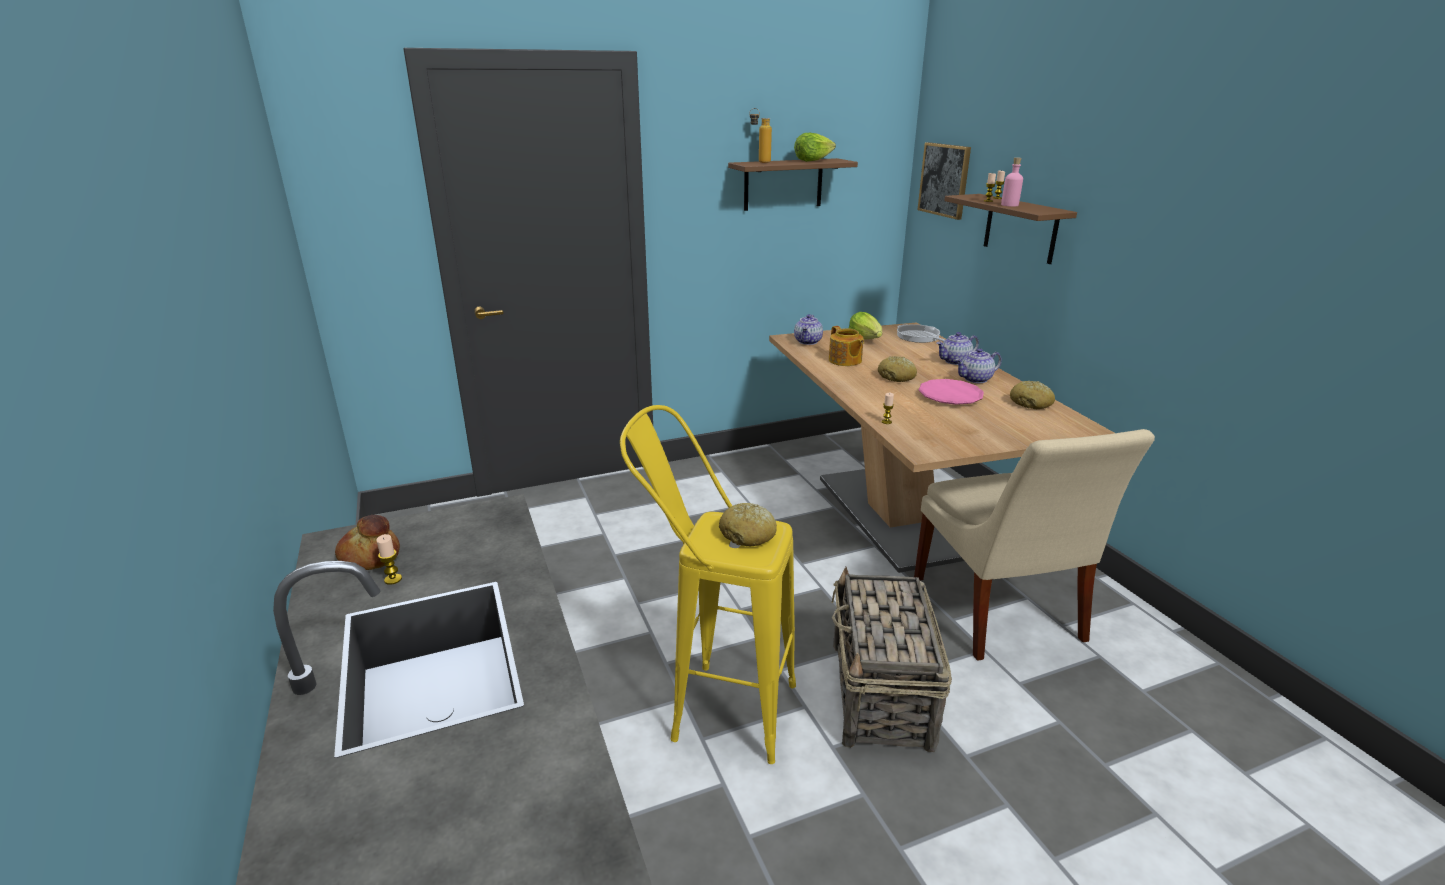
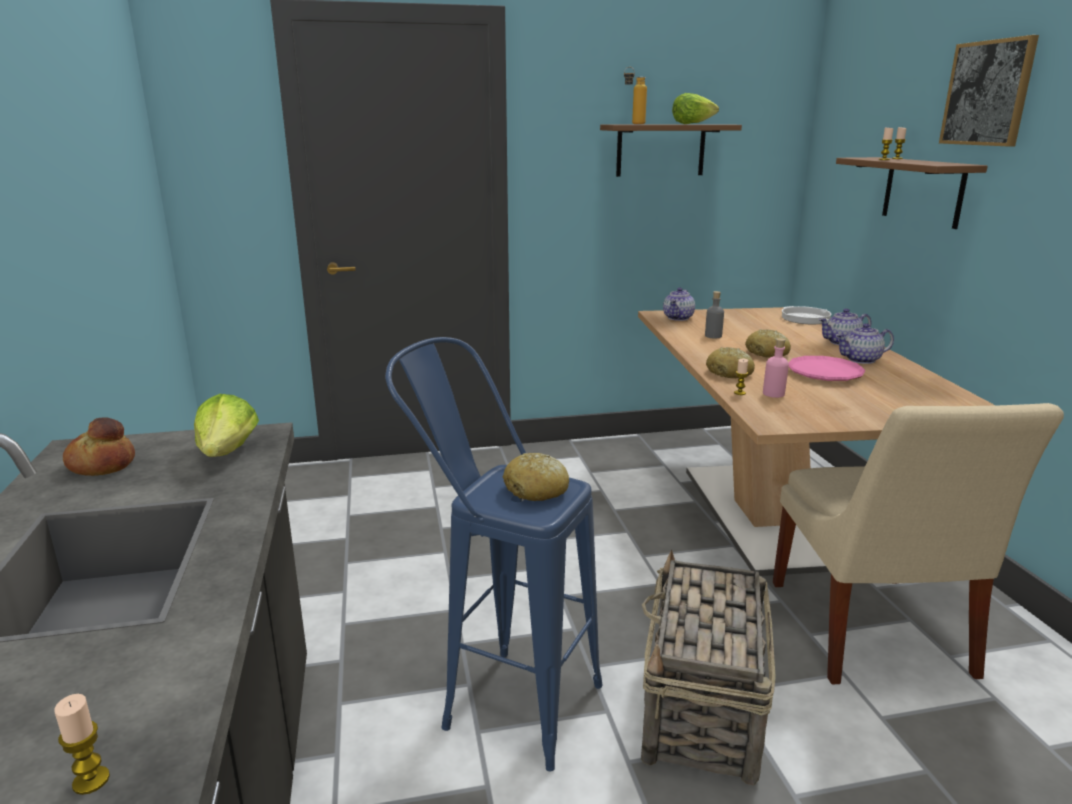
camera: 10 degrees right, 5 degrees down
candle [376,534,402,585] -> candle moved to [54,694,110,795]
yellow stool [620,405,796,764] -> blue stool [385,337,602,771]
teapot [829,326,864,366] -> grey bottle [705,291,724,339]
lettuce [849,312,882,339] -> lettuce moved to [194,394,259,457]
picture [917,142,971,220] -> picture moved to [939,35,1039,147]
pink bottle [1001,157,1023,207] -> pink bottle moved to [763,338,789,398]
bread [1010,381,1055,409] -> bread moved to [706,347,755,378]

